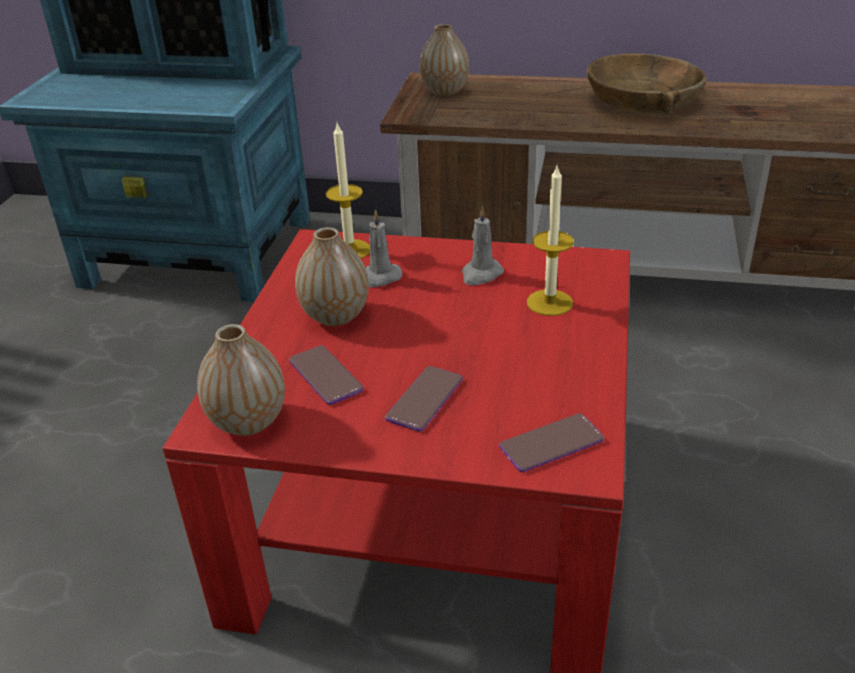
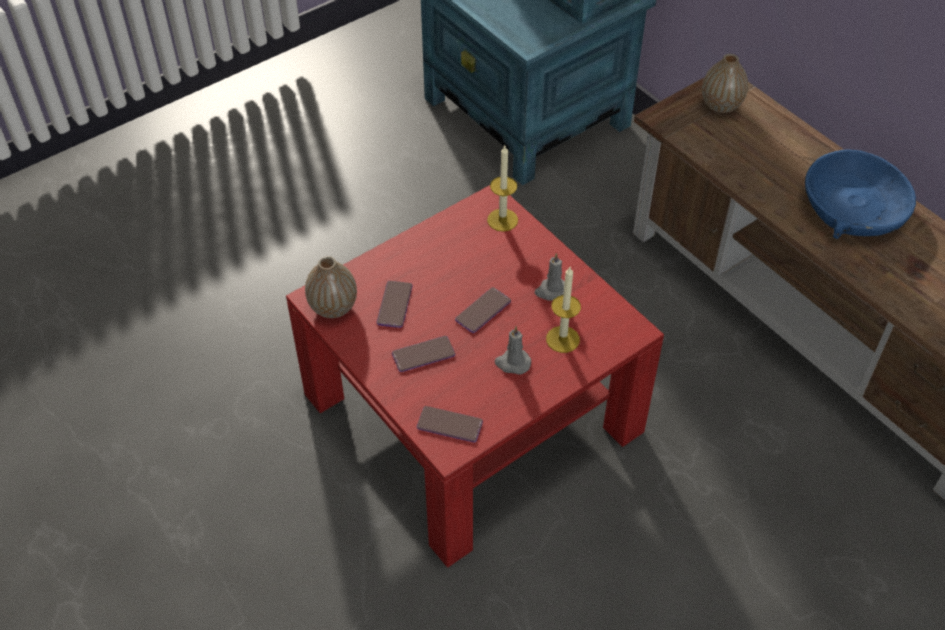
camera: 40 degrees right, 15 degrees up
vase [295,227,369,326] -> none
grey candle [365,209,402,288] -> grey candle moved to [495,326,531,375]
brown bowl [587,54,707,114] -> blue bowl [805,150,916,239]
none -> phone [455,287,511,333]

